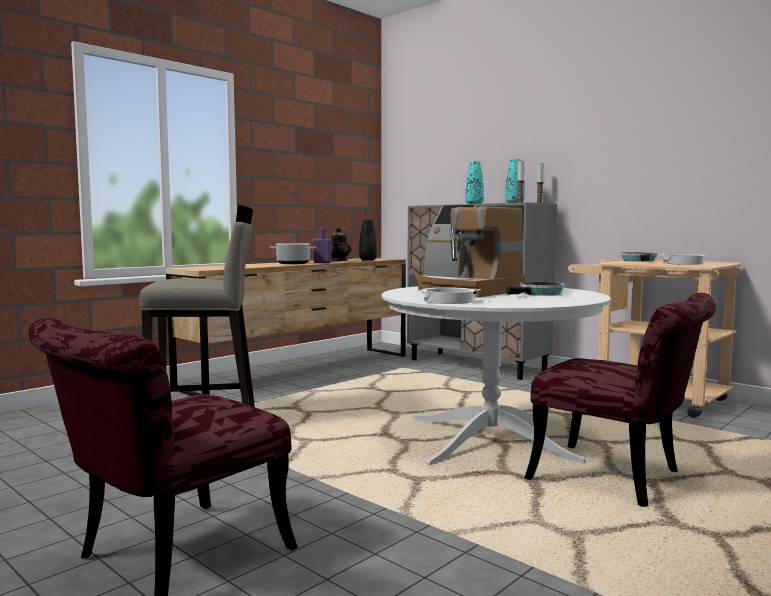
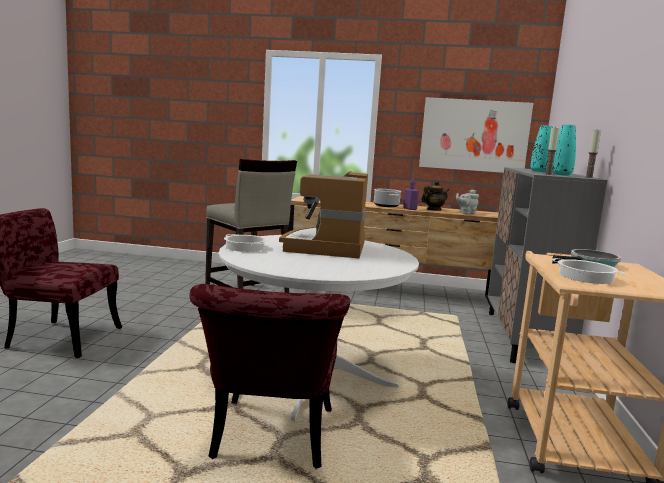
camera: 55 degrees right, 5 degrees up
black vase [359,220,376,261] -> grey teapot [456,190,479,214]
frying pan [507,282,565,296] -> none
none -> picture [419,97,533,173]

